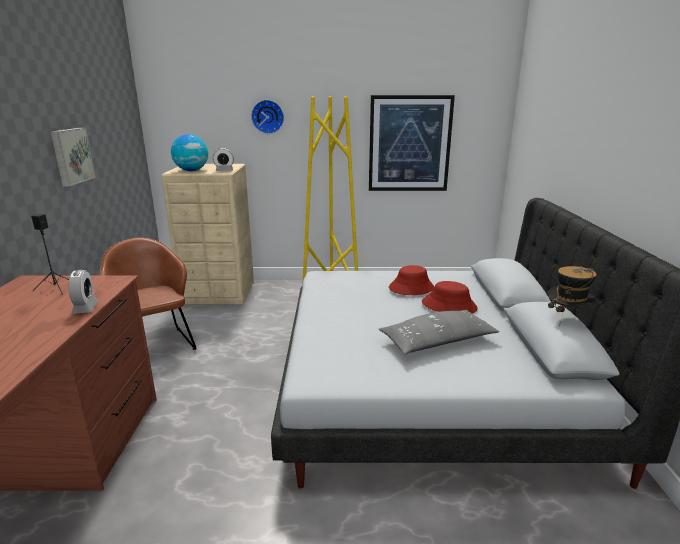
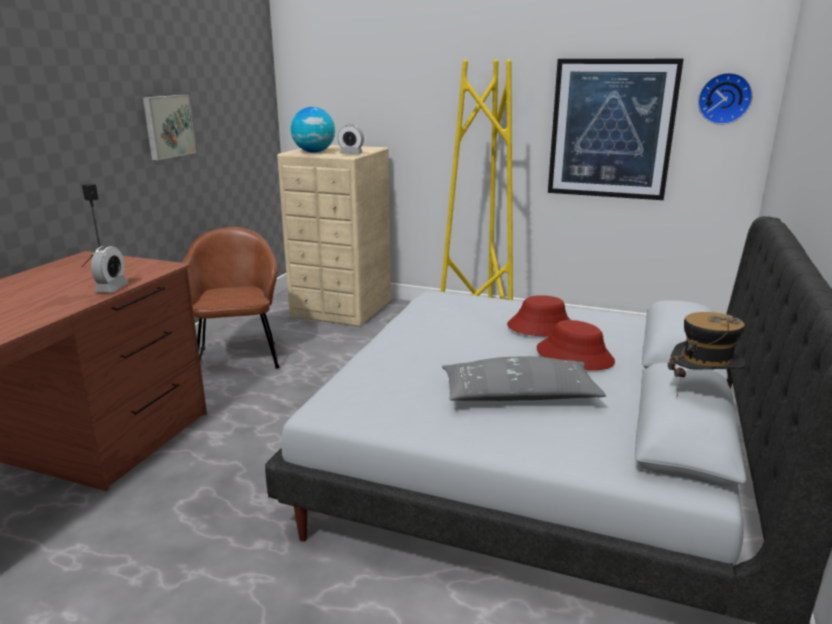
camera: 20 degrees right, 0 degrees up
wall clock [251,100,284,134] -> wall clock moved to [698,72,753,125]

